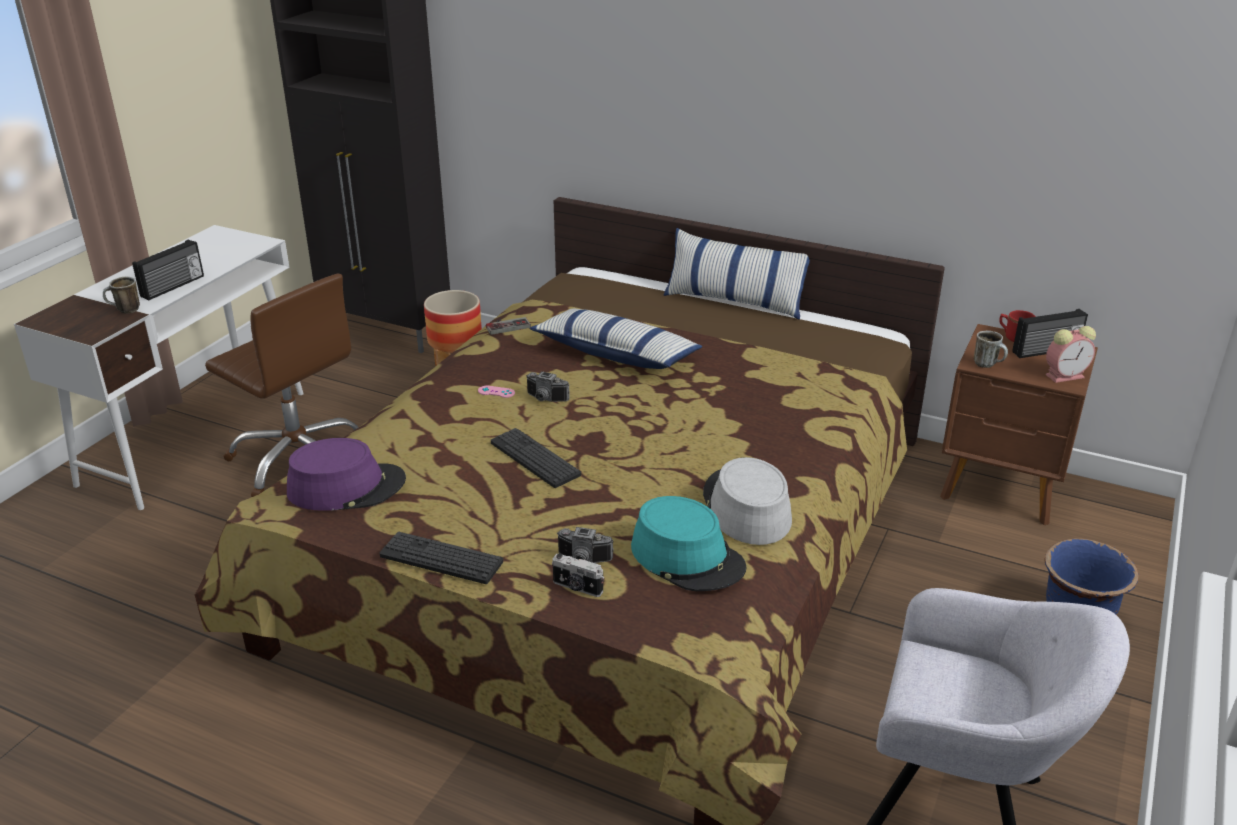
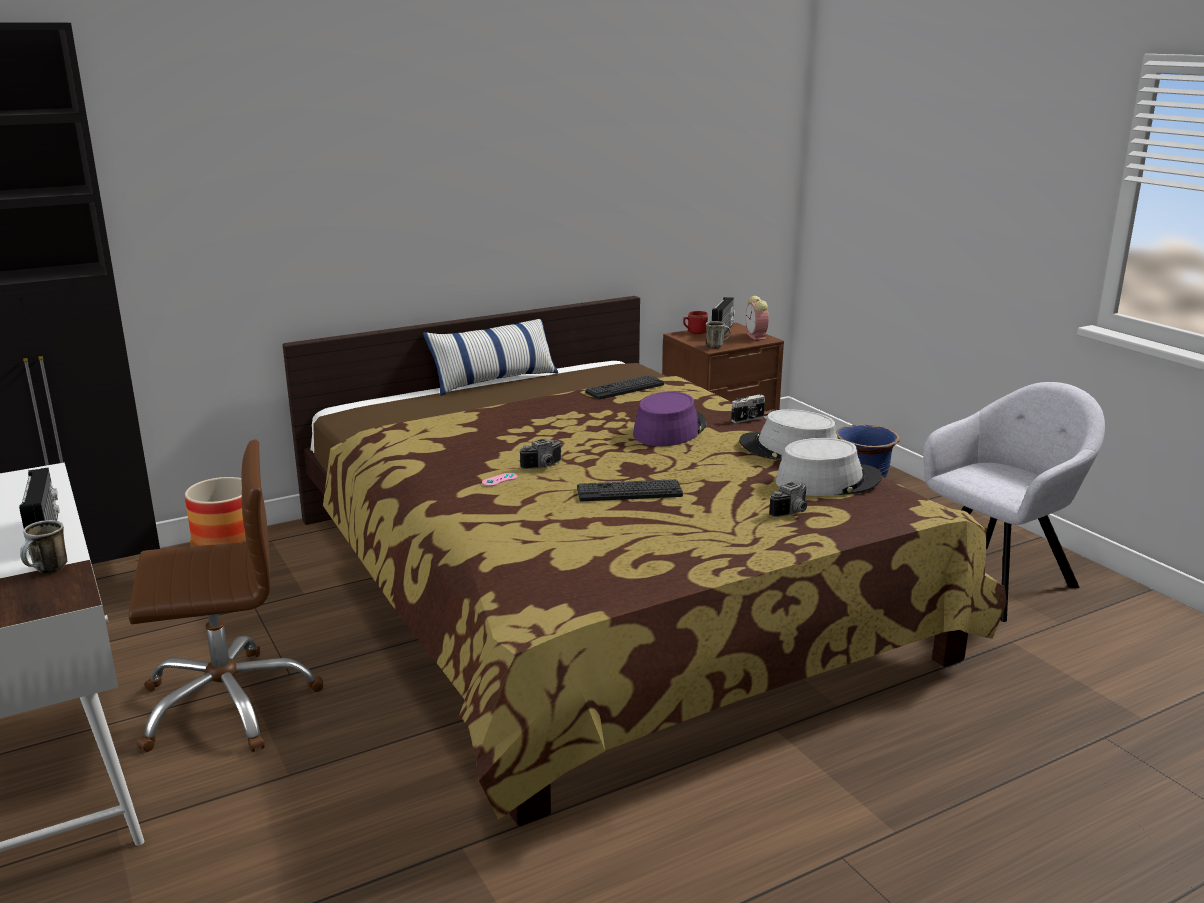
camera: 55 degrees left, 10 degrees down
purple hat [287,438,406,511] -> purple hat moved to [633,391,707,446]
keyboard [379,531,503,584] -> keyboard moved to [585,375,664,399]
game controller [486,317,531,335] -> none
pillow [529,309,702,369] -> none
camera [552,553,604,597] -> camera moved to [731,394,765,423]
turquoise hat [631,496,746,591] -> grey hat [776,438,882,496]
alarm clock [1046,326,1096,383] -> alarm clock turned 150 degrees clockwise [746,296,769,340]

